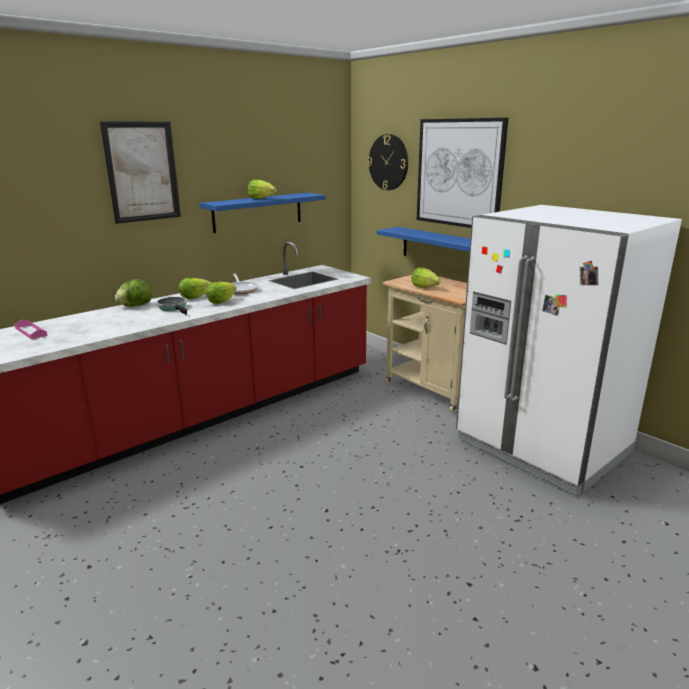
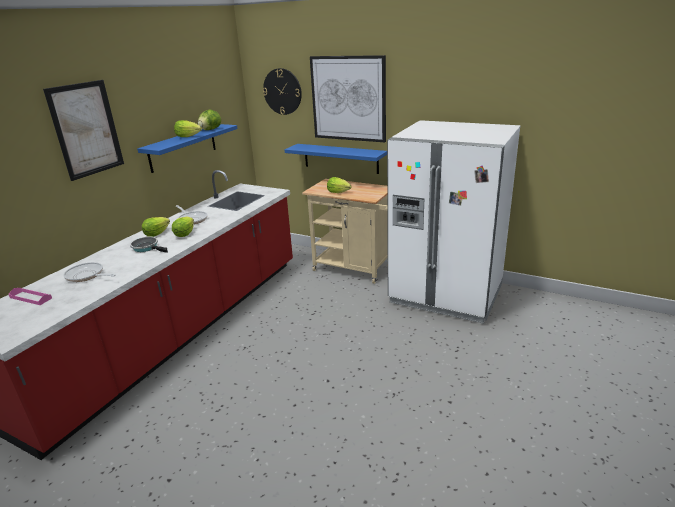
camera: 20 degrees left, 5 degrees up
lettuce [115,279,151,306] -> lettuce moved to [198,110,221,130]
none -> frying pan [63,262,116,282]

